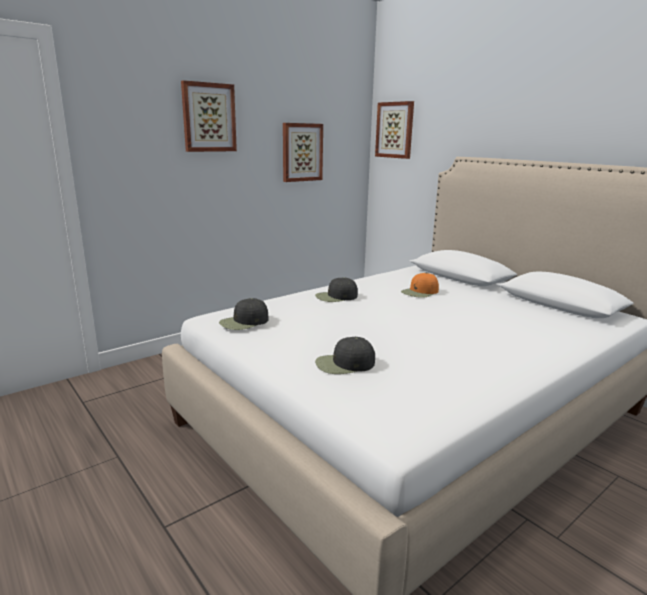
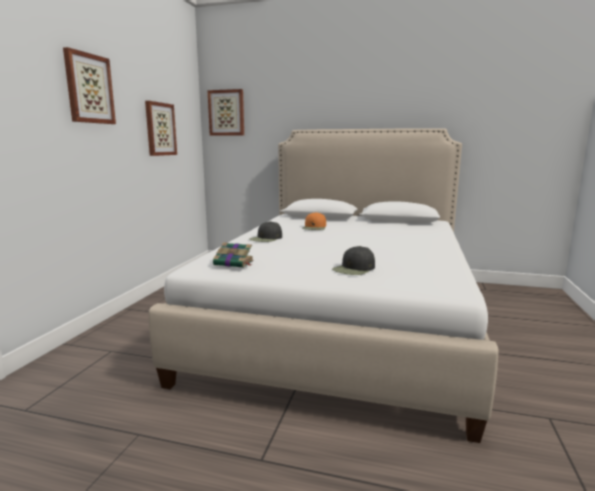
camera: 35 degrees left, 5 degrees down
black cap [219,298,269,330] -> book [213,242,253,268]

